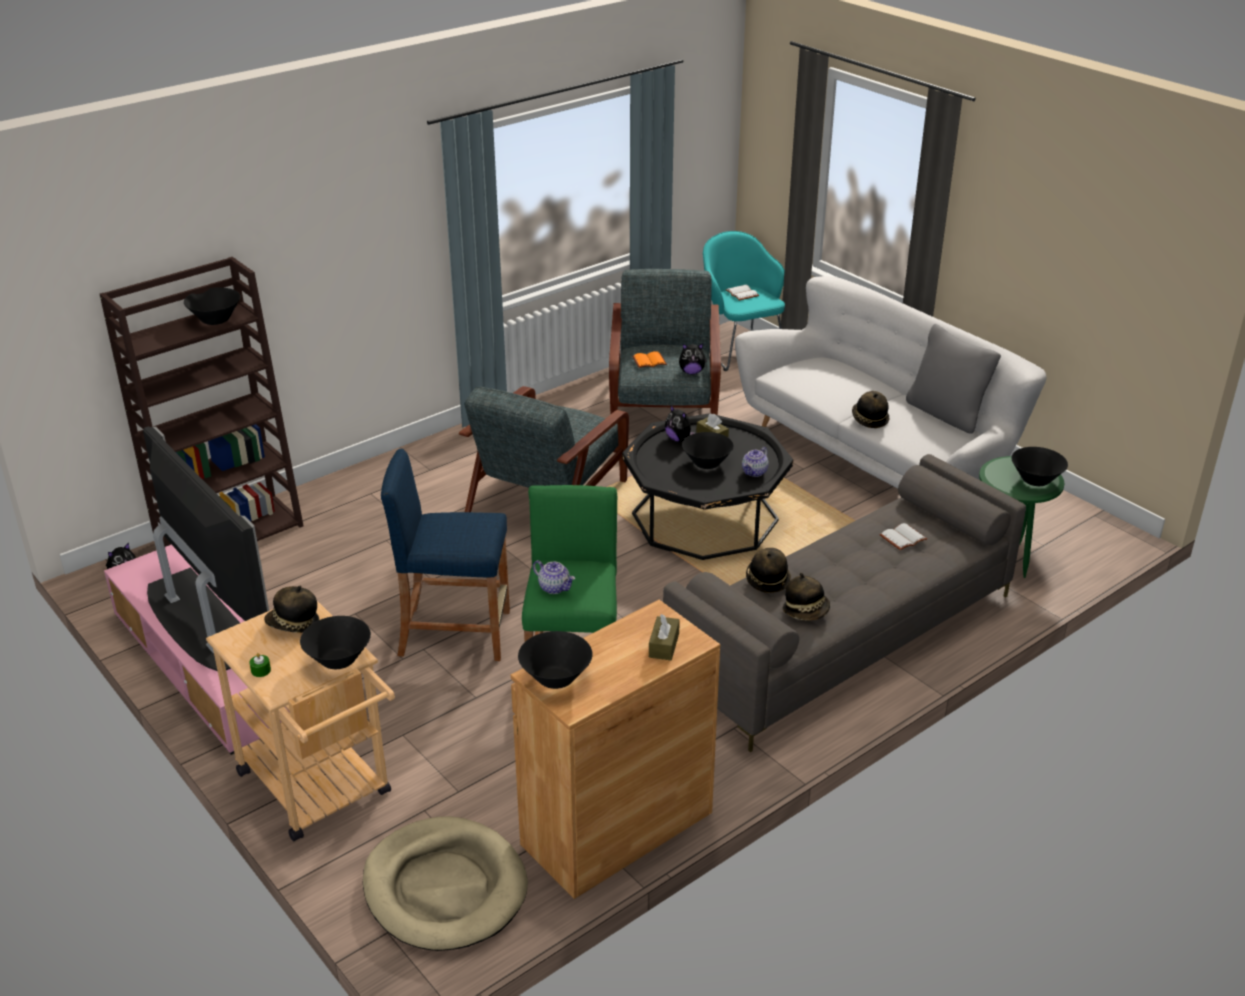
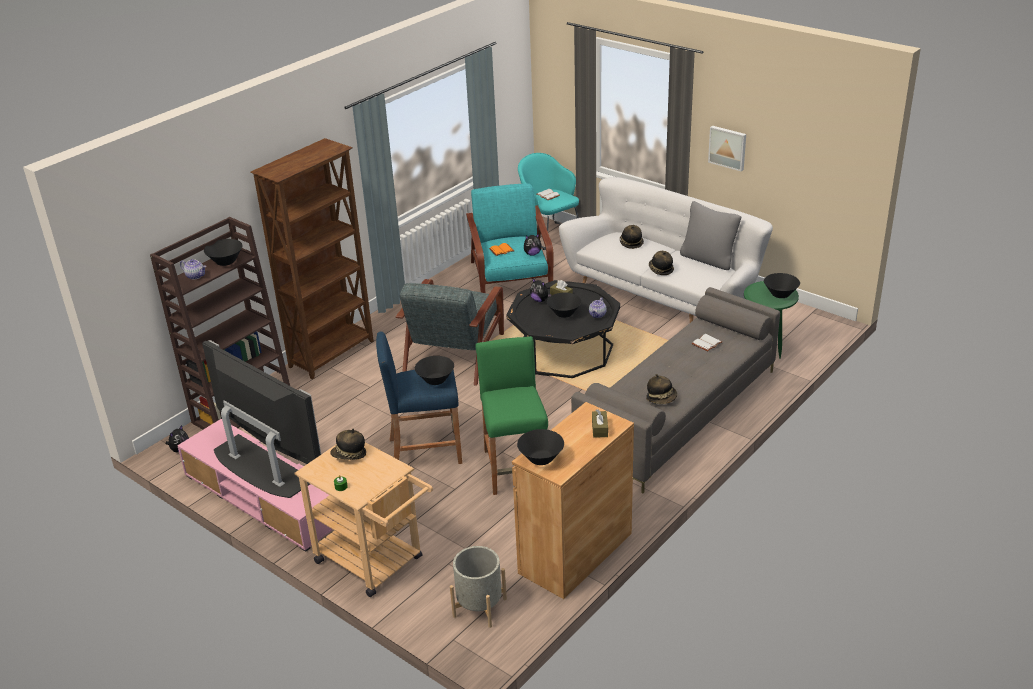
camera: 10 degrees left, 0 degrees up
black bowl [300,616,371,669] -> black bowl moved to [415,356,454,385]
beige dog bed [363,816,528,951] -> grey planter [450,546,507,628]
teapot [533,560,575,594] -> teapot moved to [180,259,206,280]
grey armchair [609,269,721,415] -> turquoise armchair [466,183,553,293]
hat [746,548,791,593] -> hat moved to [620,225,644,249]
none -> brown bookcase [250,138,374,380]
none -> picture [708,126,746,171]

